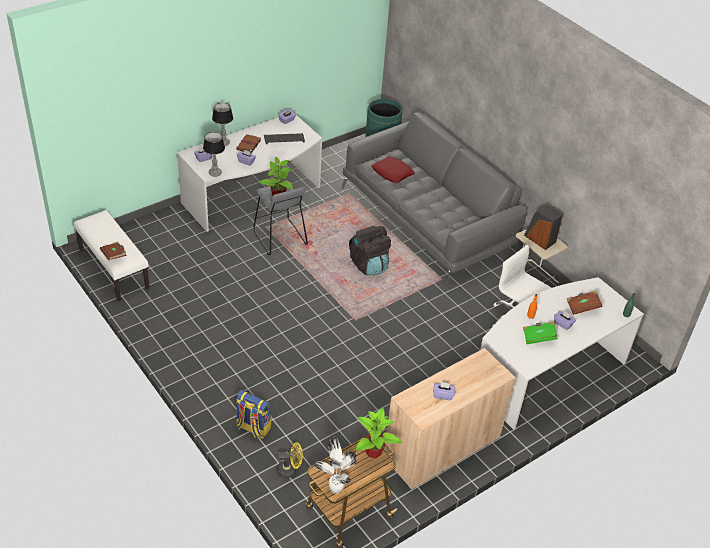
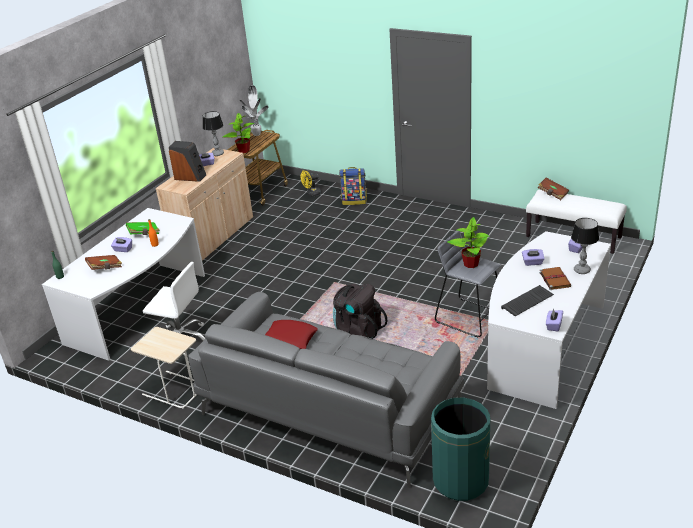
camera: 160 degrees right, 10 degrees down
table lamp [203,132,225,177] -> table lamp moved to [203,111,224,156]
red pillow [371,156,415,183] -> red pillow moved to [265,320,318,349]
speaker [524,206,562,250] -> speaker moved to [169,141,206,182]

